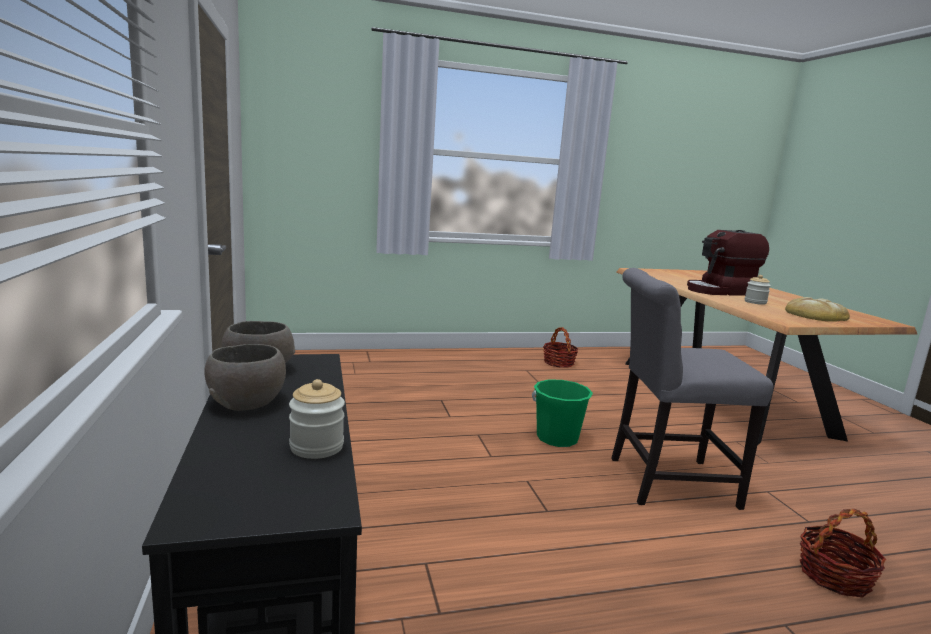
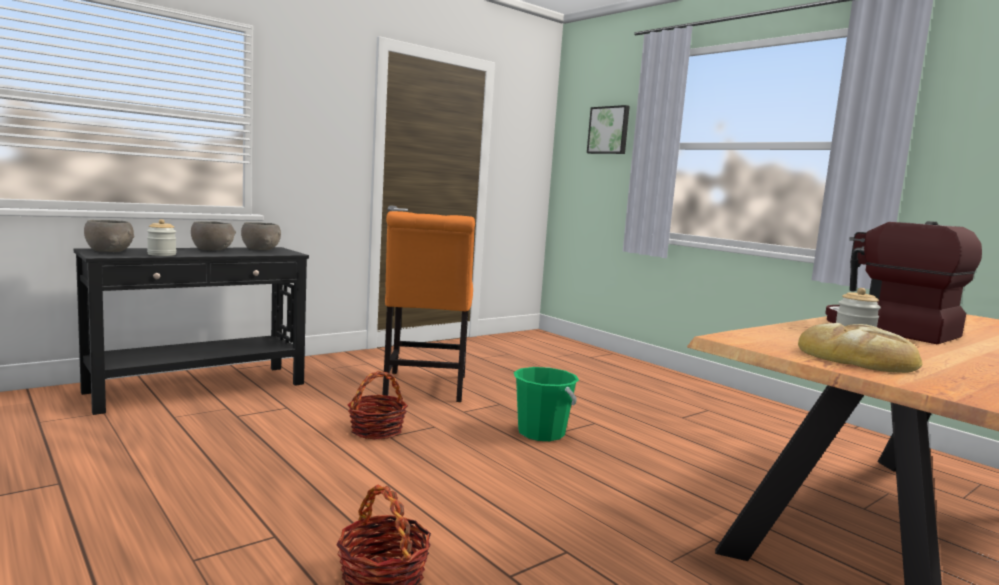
camera: 65 degrees right, 5 degrees down
basket [543,327,578,368] -> basket moved to [347,371,408,439]
grey chair [611,268,773,510] -> none
none -> grey bowl [84,220,134,252]
none -> orange chair [382,211,475,402]
none -> picture [587,105,630,154]

